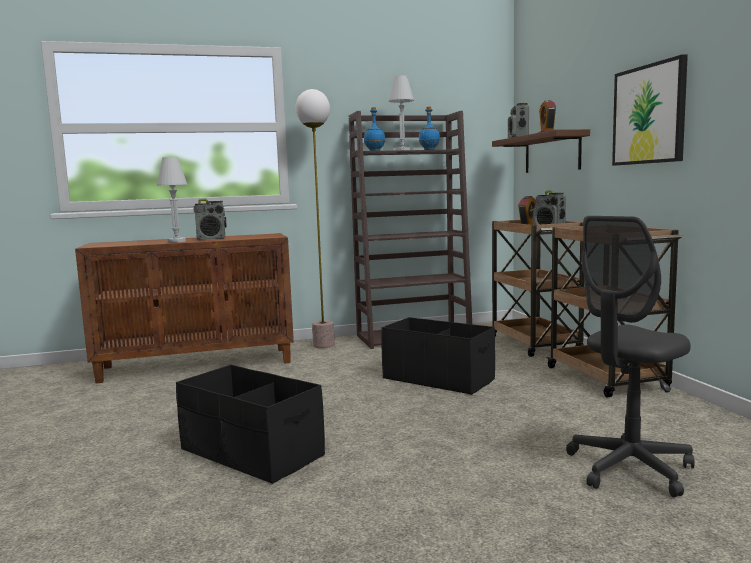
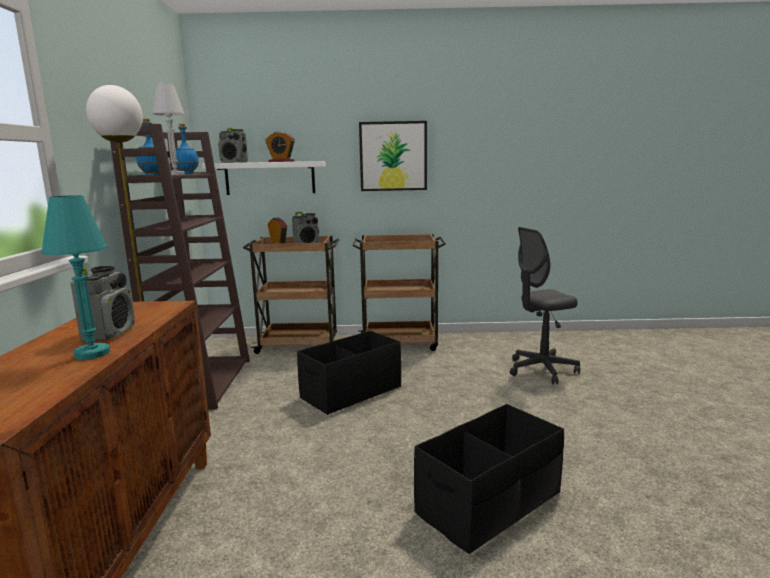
camera: 75 degrees left, 5 degrees up
white table lamp [157,157,188,242] -> turquoise table lamp [41,195,110,360]
brown shelf [492,129,590,173] -> white shelf [202,161,326,195]
grey office chair [566,216,695,497] -> grey office chair turned 90 degrees clockwise [510,227,580,384]

